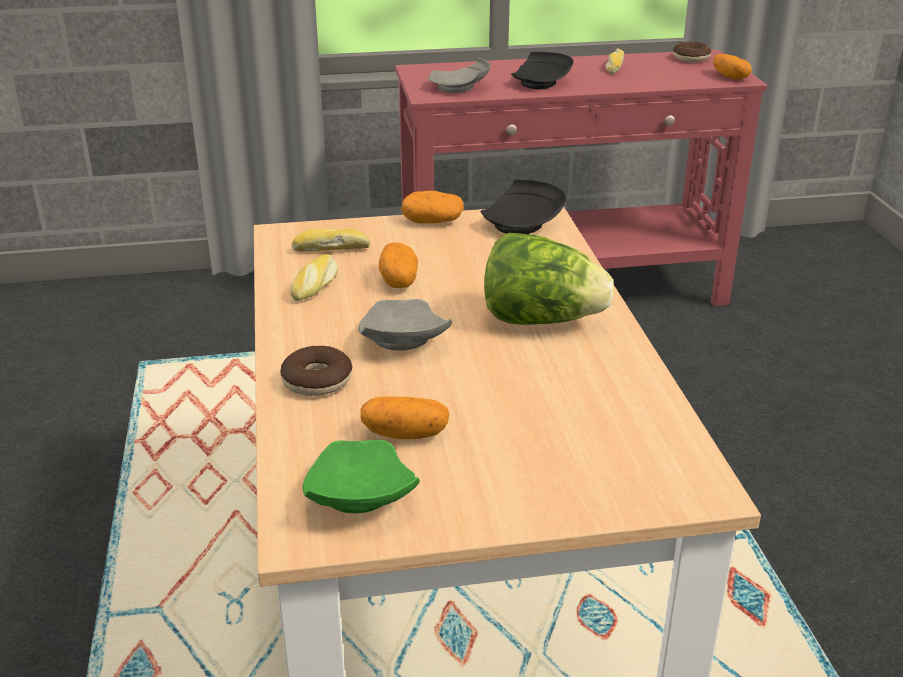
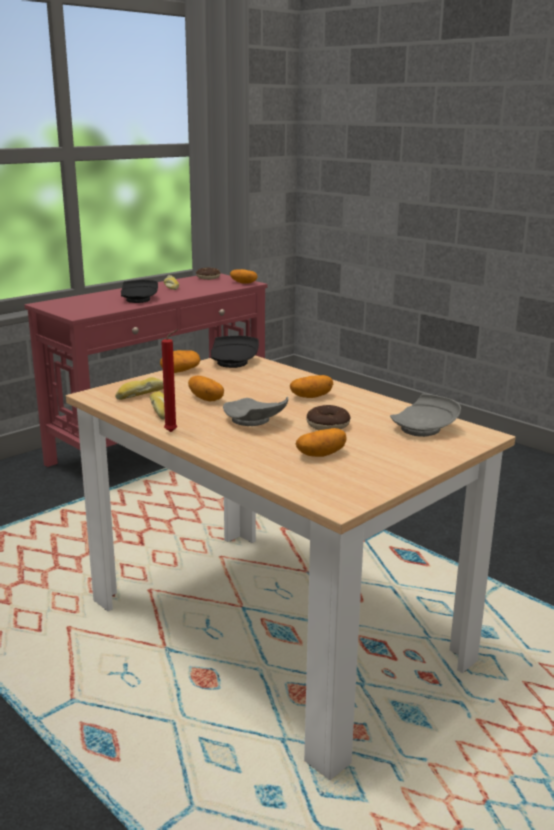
camera: 35 degrees left, 10 degrees down
donut [281,346,352,396] -> donut moved to [306,405,351,430]
green plate [302,440,420,513] -> none
grey plate [428,58,491,93] -> grey plate moved to [390,394,461,437]
lettuce [484,233,614,325] -> potato [290,375,333,398]
none -> red candle [161,329,178,432]

